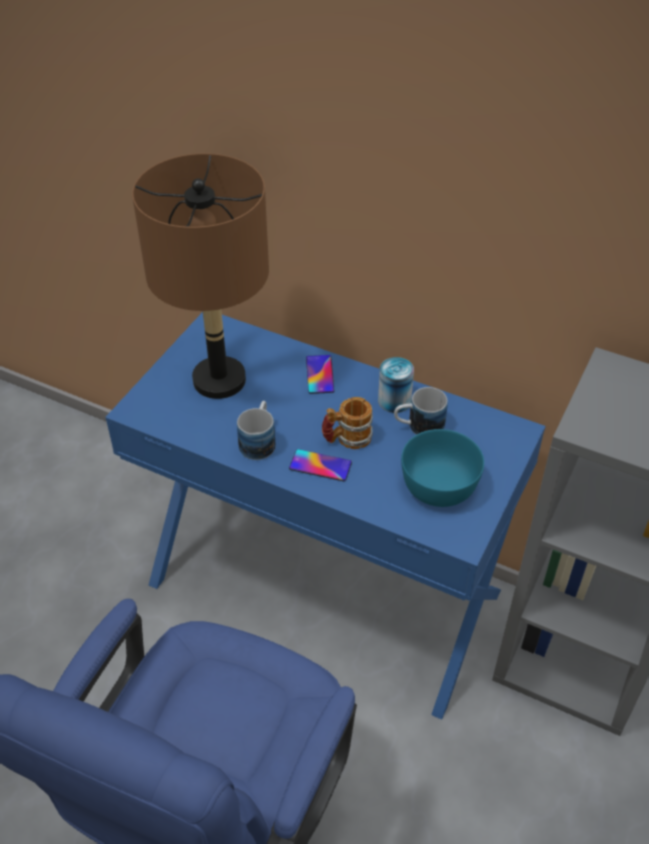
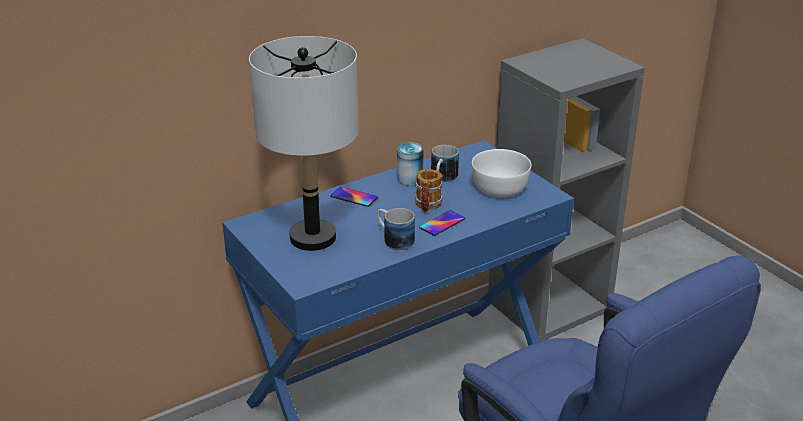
camera: 60 degrees left, 15 degrees down
brown table lamp [132,154,269,399] -> grey table lamp [249,36,359,251]
turquoise bowl [401,429,484,507] -> white bowl [472,149,531,197]

